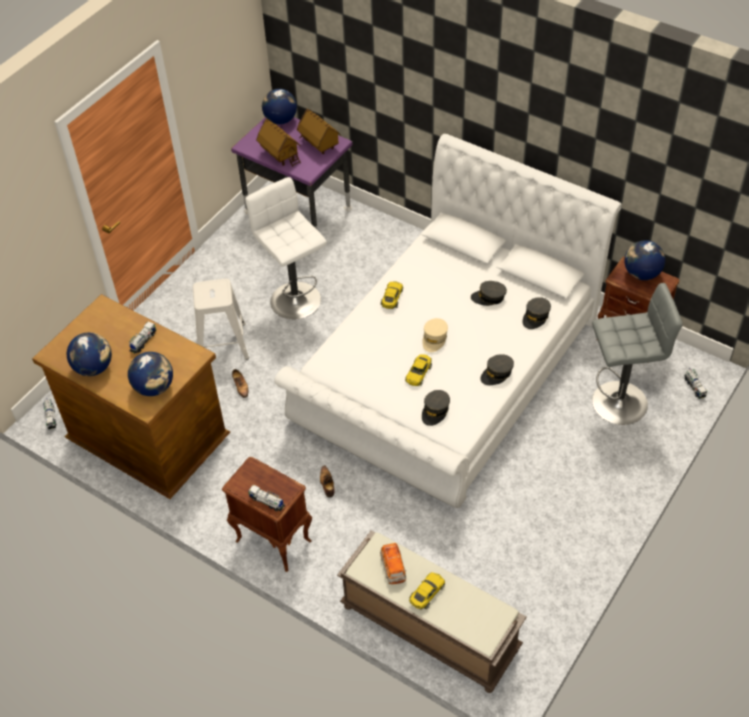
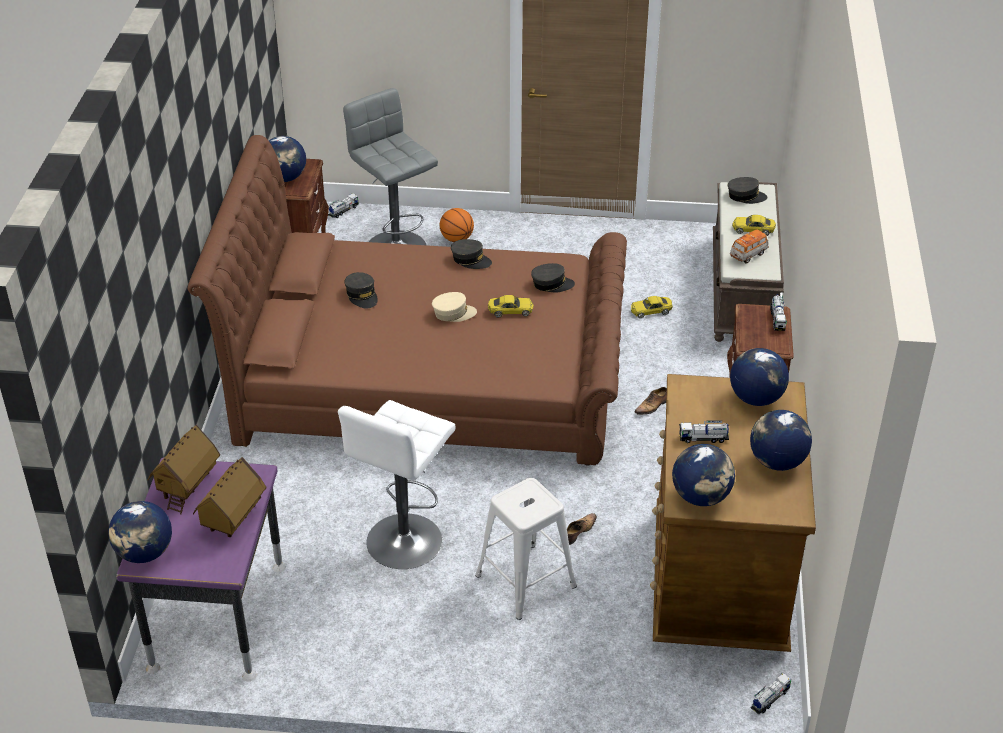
camera: 120 degrees left, 10 degrees down
white bed [274,134,622,508] -> brown bed [187,135,627,466]
yellow toy car [381,281,403,309] -> yellow toy car moved to [631,296,673,318]
grey cap [523,297,551,329] -> grey cap moved to [728,177,767,204]
none -> basketball [440,208,474,242]
none -> globe [672,444,735,506]

